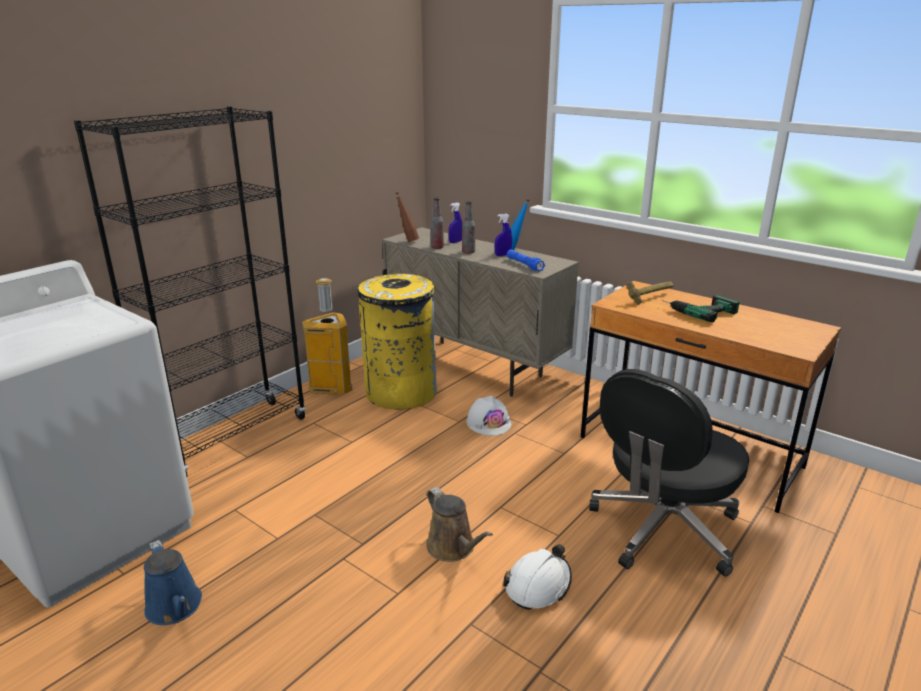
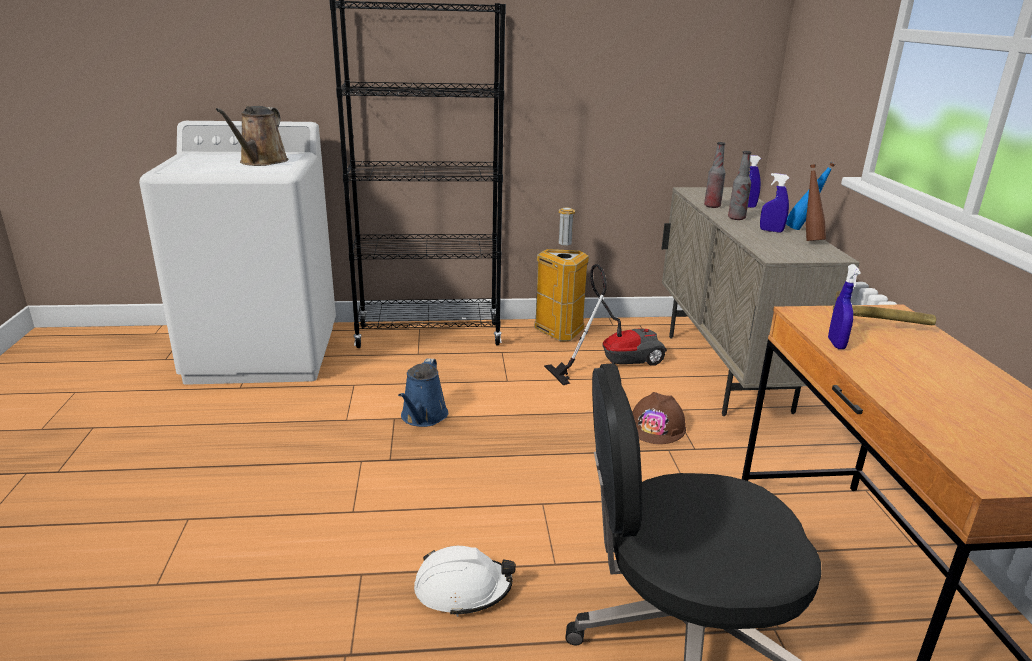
camera: 45 degrees right, 0 degrees up
blue watering can [144,540,202,625] -> blue watering can moved to [398,358,448,427]
yellow trash can [357,274,437,410] -> vacuum cleaner [544,264,667,385]
brown bottle [395,192,419,242] -> brown bottle moved to [806,164,826,241]
brown watering can [426,487,493,562] -> brown watering can moved to [216,106,288,166]
white hard hat [466,395,512,436] -> brown hard hat [632,392,686,444]
blue flashlight [507,250,545,271] -> none
power drill [662,295,740,322] -> none
none -> blue spray bottle [828,264,861,349]

